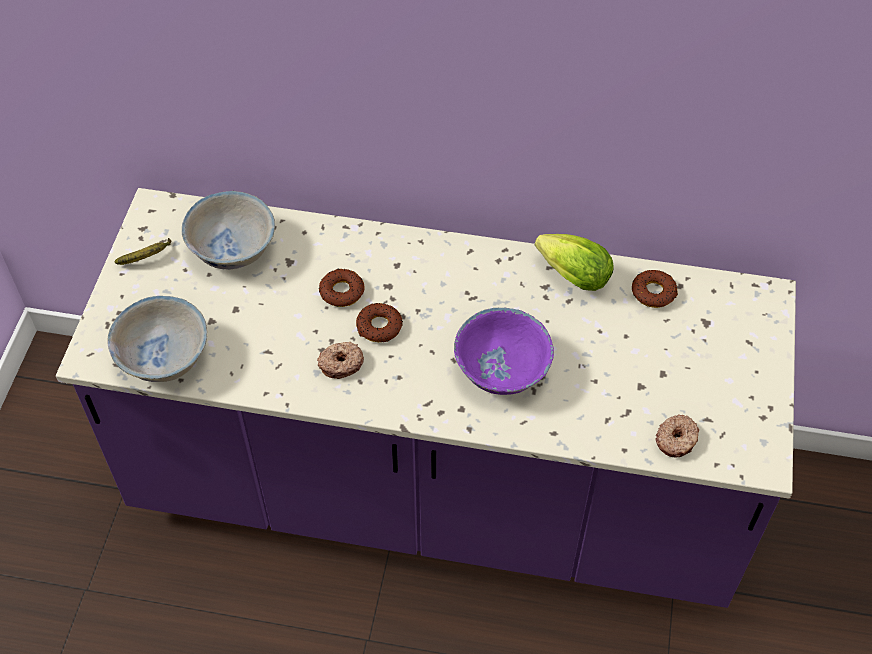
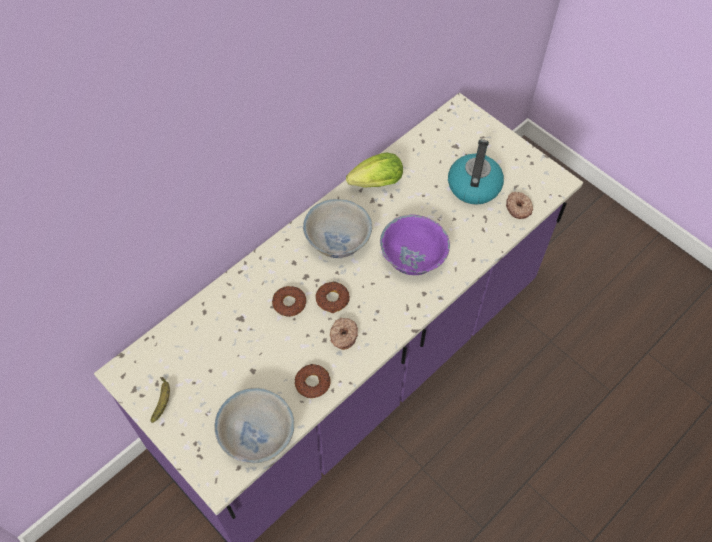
camera: 55 degrees left, 5 degrees up
white bowl [182,191,275,270] -> white bowl moved to [303,199,372,258]
donut [632,270,678,308] -> donut moved to [294,364,331,398]
none -> kettle [448,139,504,205]

